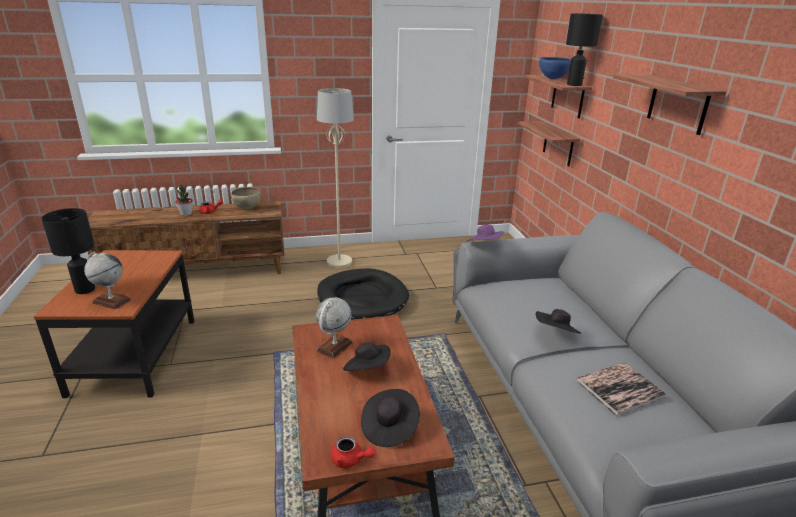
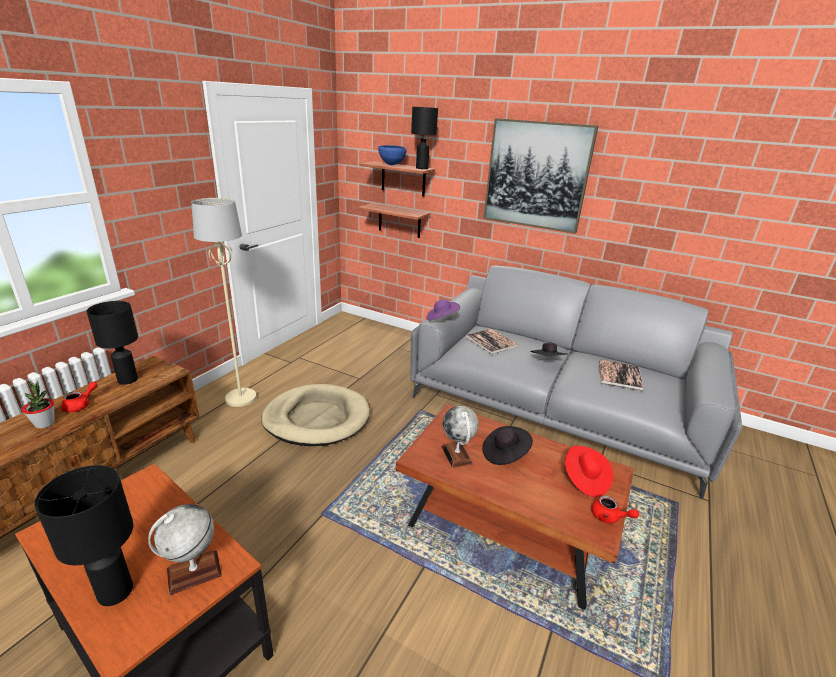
camera: 50 degrees left, 0 degrees up
brown bowl [231,187,261,209] -> black table lamp [86,301,138,385]
black dog bed [317,268,409,319] -> beige dog bed [261,384,370,446]
red teapot [331,436,375,468] -> red teapot turned 60 degrees clockwise [591,496,639,523]
black hat [361,389,420,447] -> red hat [565,446,613,497]
shelf [613,74,726,135] -> picture [483,118,598,234]
none -> book [466,329,519,355]

